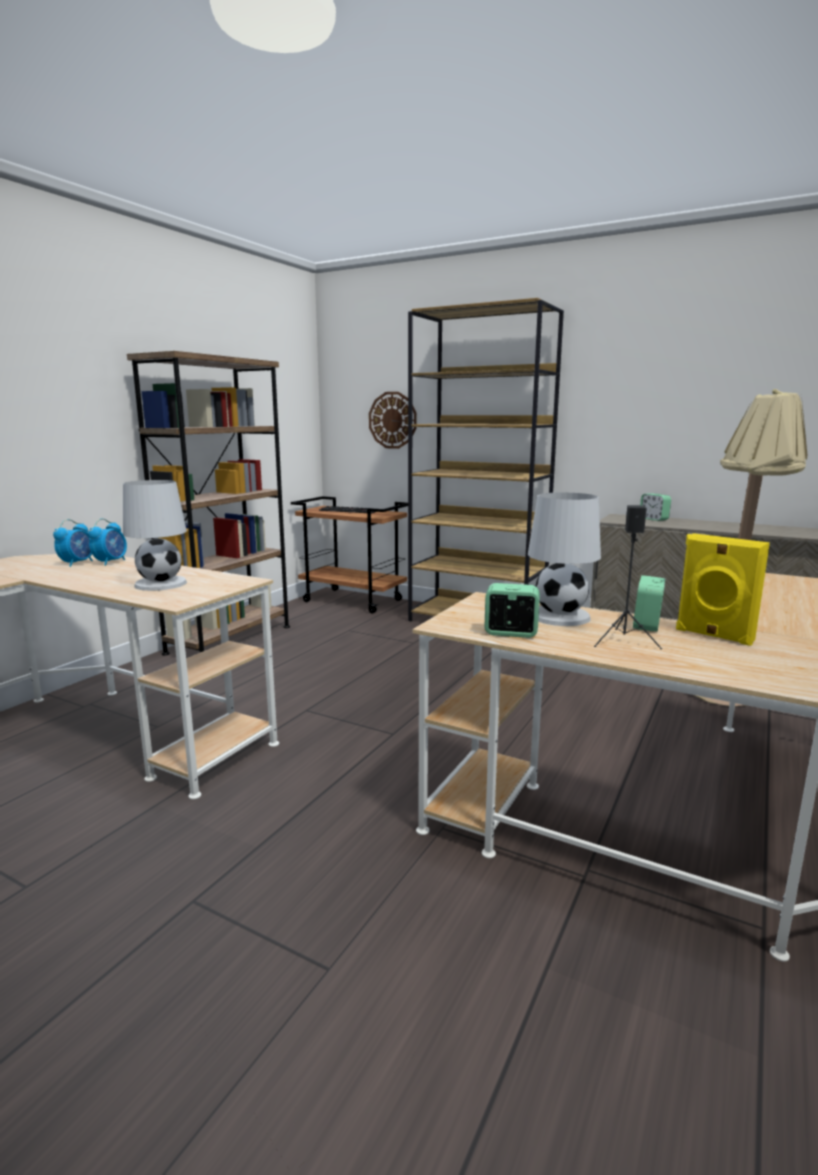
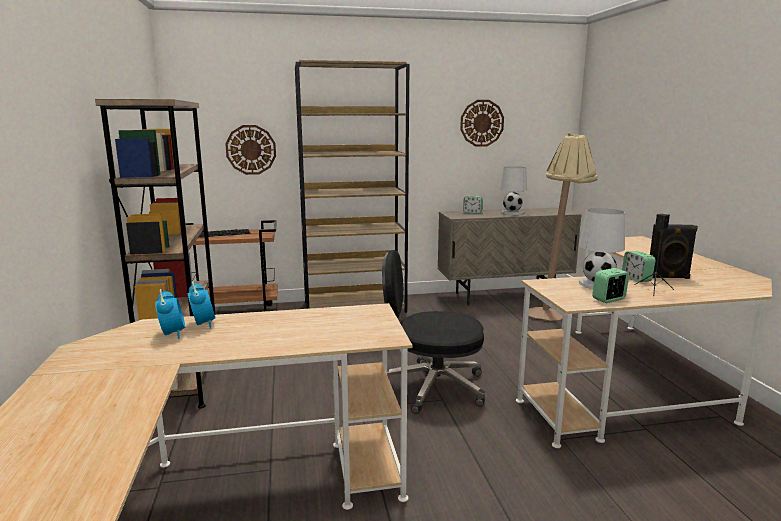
camera: 40 degrees left, 0 degrees up
white table lamp [123,480,187,591] -> white table lamp moved to [500,166,527,215]
yellow speaker [676,533,770,646] -> black speaker [650,224,698,279]
none -> black office chair [382,250,485,414]
none -> wall clock [460,100,504,147]

